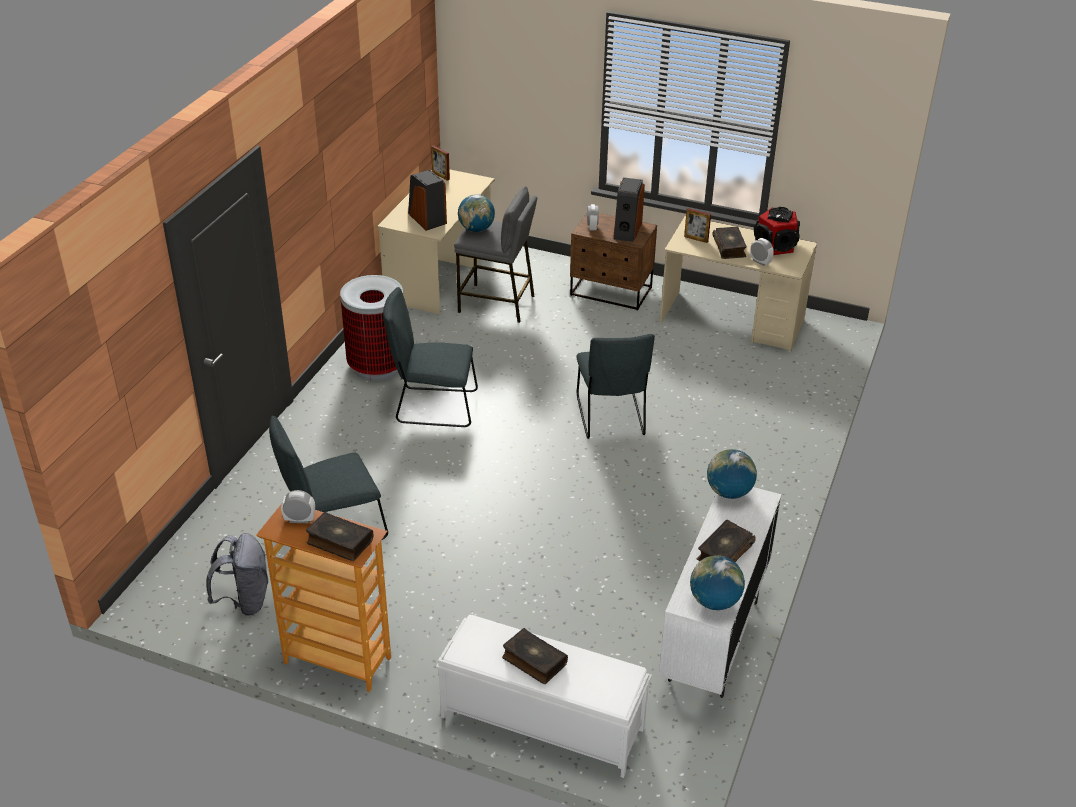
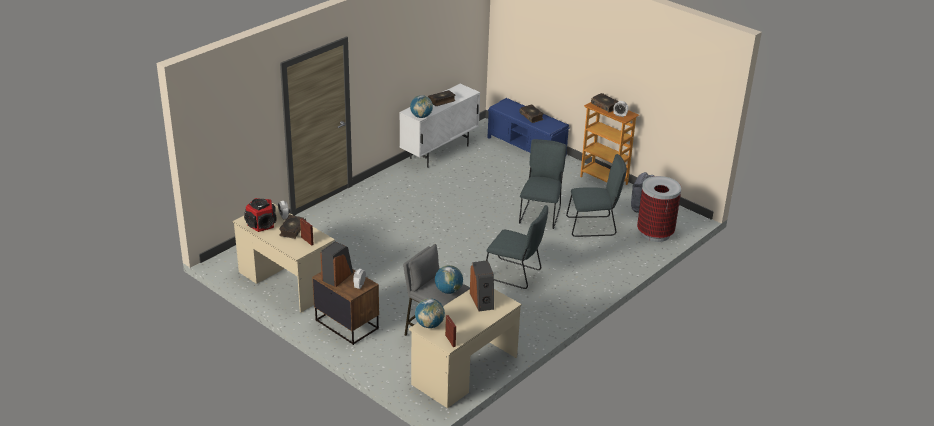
camera: 160 degrees left, 5 degrees down
trash can [340,275,403,381] -> trash can moved to [637,176,682,242]
white bench [436,615,652,778] -> blue bench [487,98,570,153]
grey chair [576,334,655,439] -> grey chair moved to [519,139,567,229]
globe [690,555,745,610] -> globe moved to [415,298,445,328]

